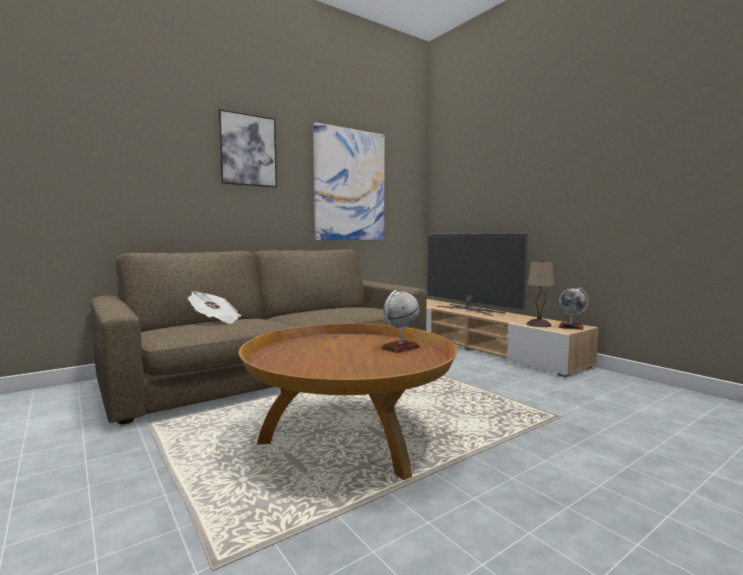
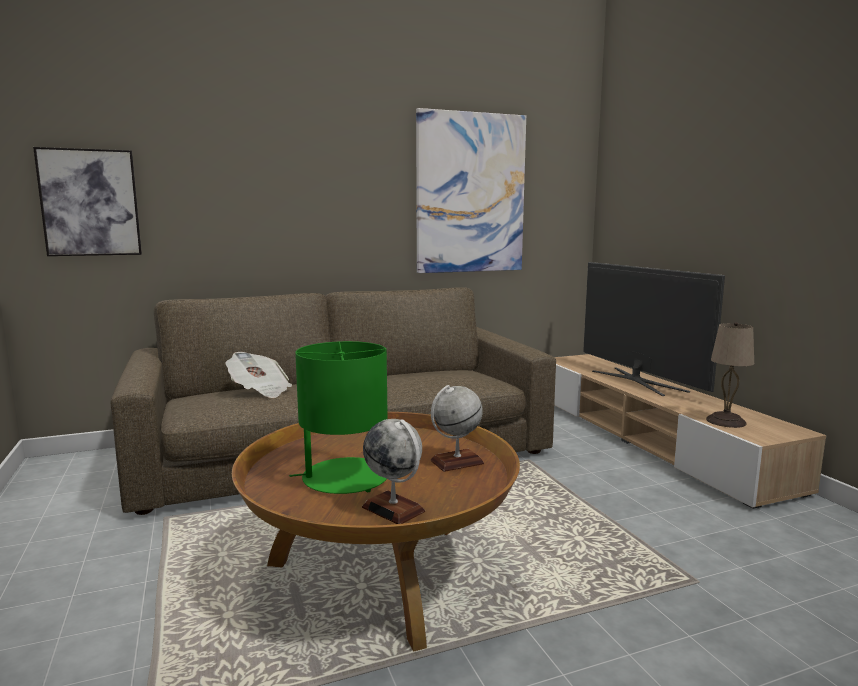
camera: 15 degrees right, 5 degrees up
picture [218,109,277,187] -> picture moved to [33,147,142,256]
globe [558,288,589,330] -> globe moved to [362,419,425,524]
none -> green table lamp [289,341,388,494]

